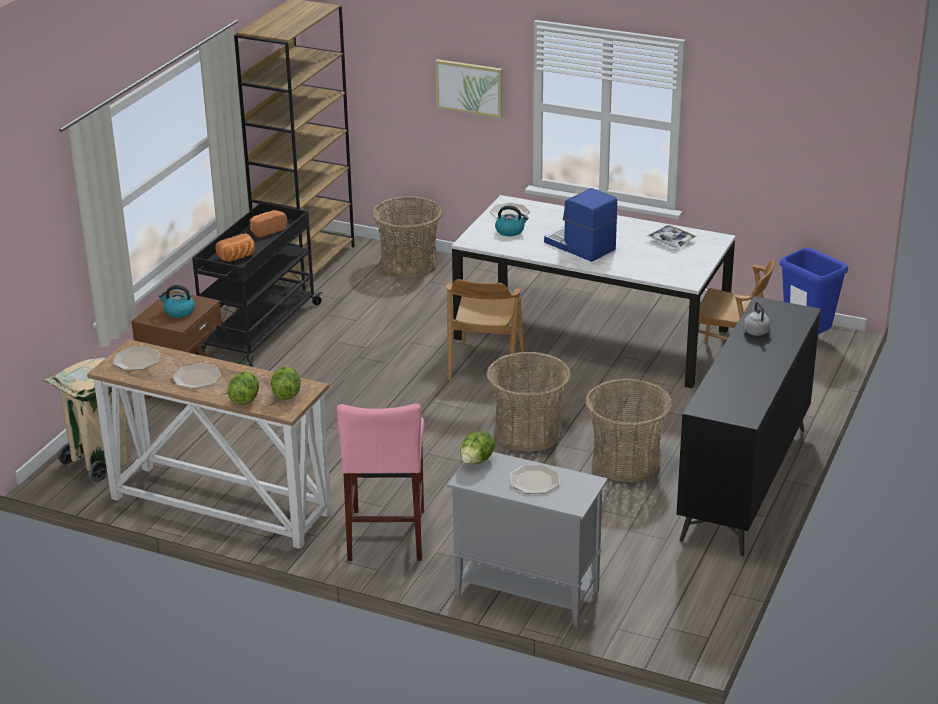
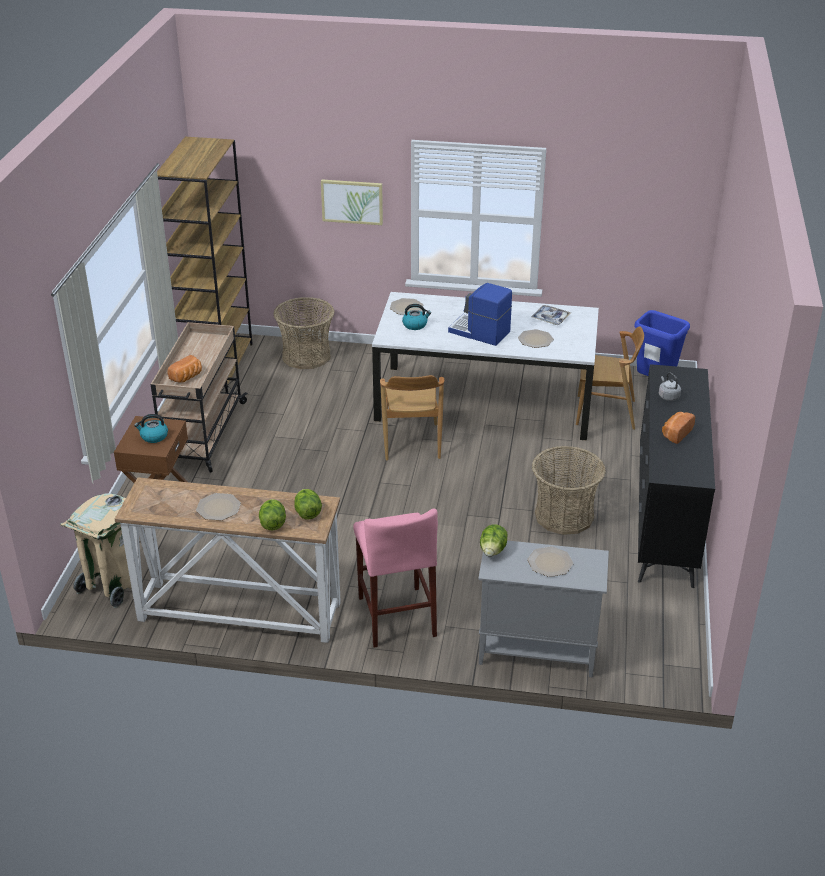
camera: 15 degrees left, 5 degrees up
plate [113,346,160,370] -> plate moved to [518,329,554,348]
black cart [192,203,323,367] -> beige cart [151,322,248,473]
bread [249,210,287,238] -> bread moved to [662,412,695,444]
basket [486,352,571,452] -> none

